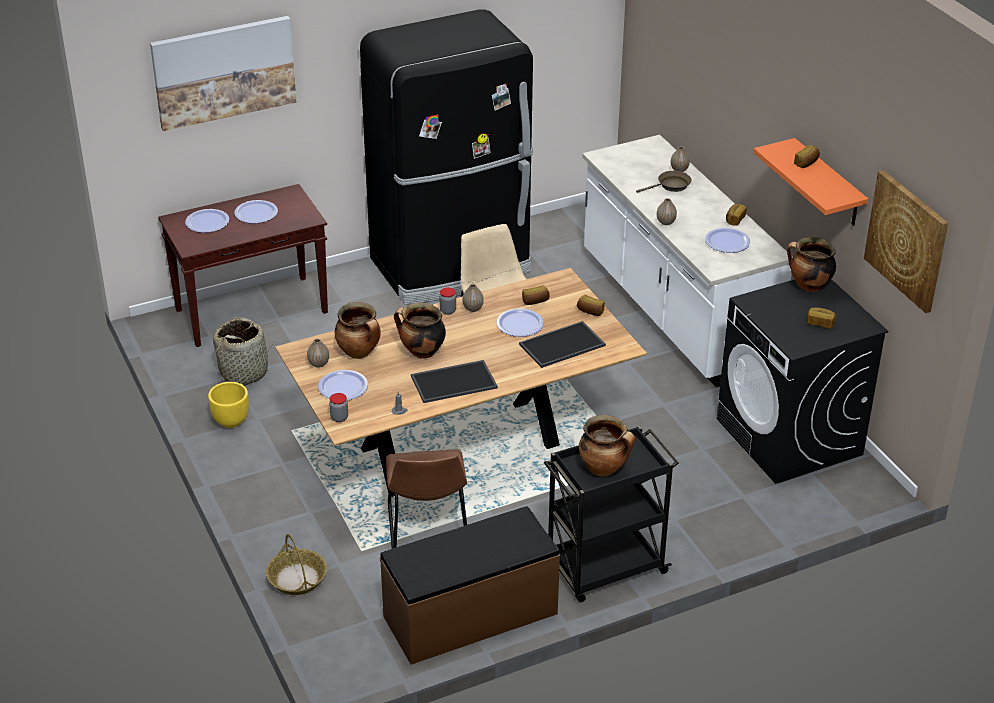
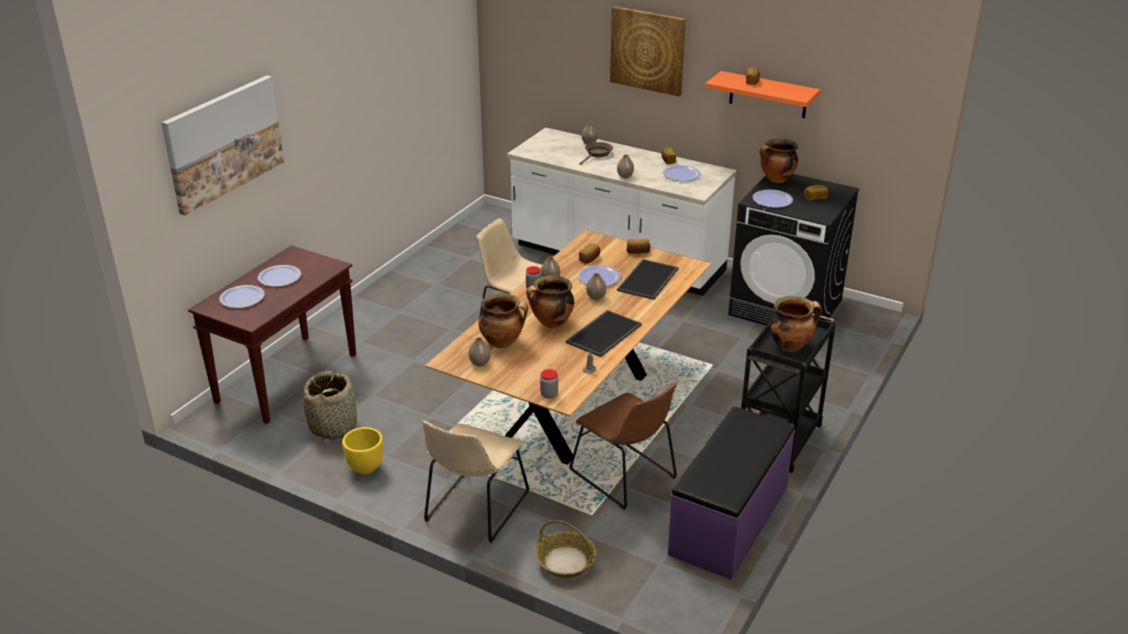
camera: 35 degrees left, 5 degrees down
plate [318,370,368,401] -> plate moved to [753,190,793,208]
black fridge [360,9,533,305] -> none
brown bench [380,506,560,665] -> purple bench [668,406,795,580]
picture [864,170,948,313] -> picture moved to [610,6,686,96]
none -> beige chair [422,421,529,543]
none -> vase [586,273,606,300]

